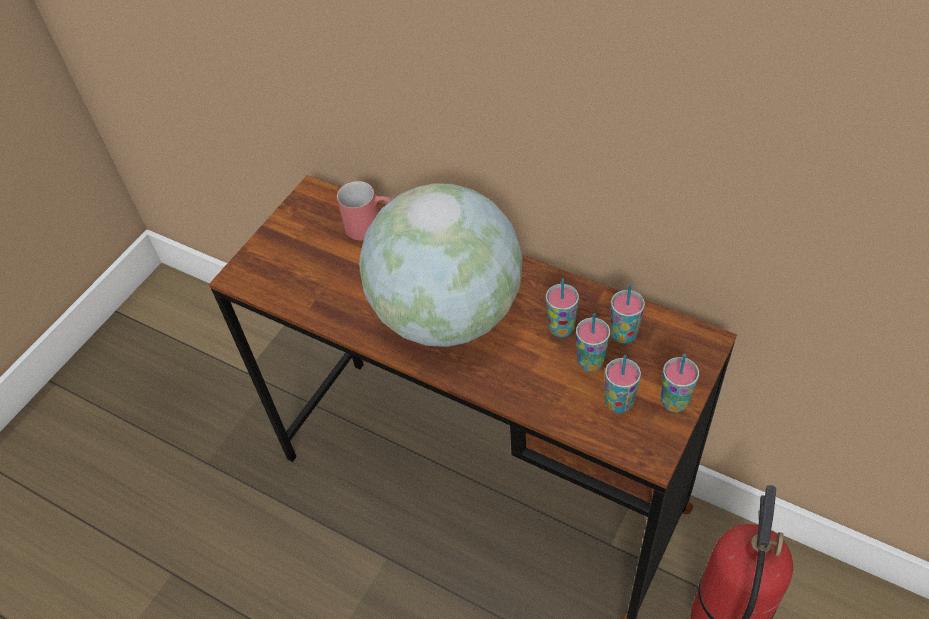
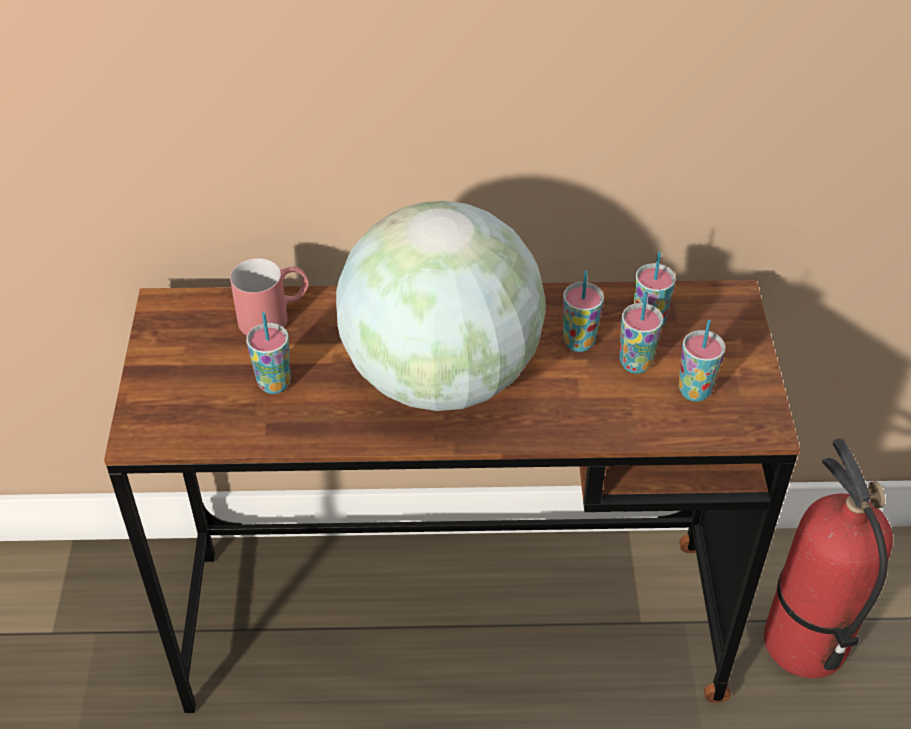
camera: 35 degrees left, 5 degrees down
cup [661,354,699,412] -> cup moved to [246,312,291,394]

